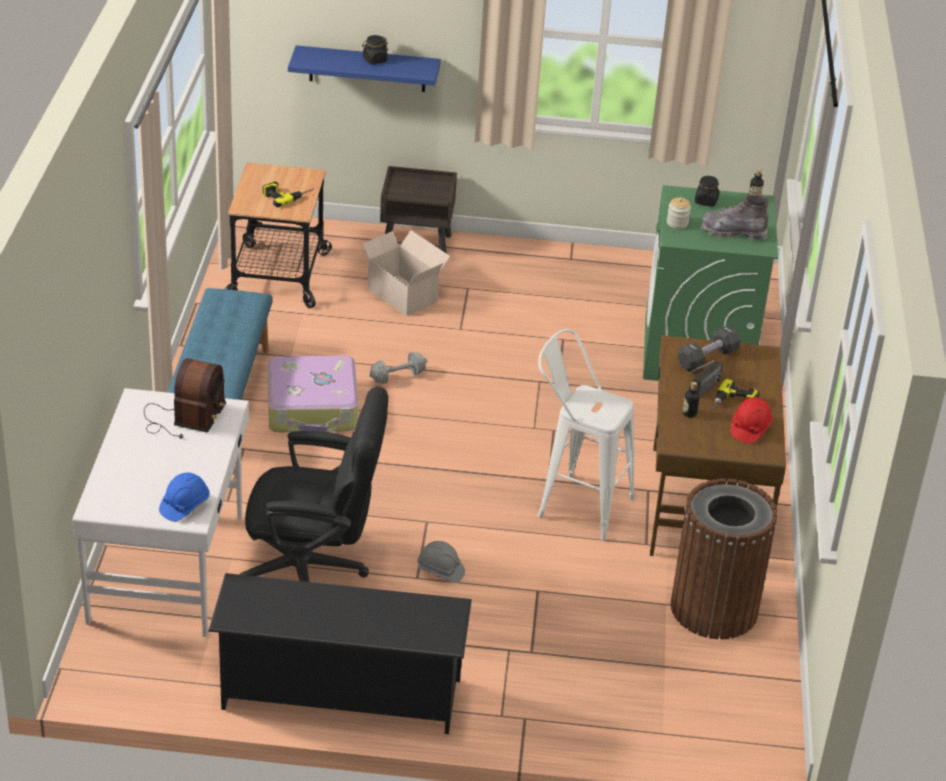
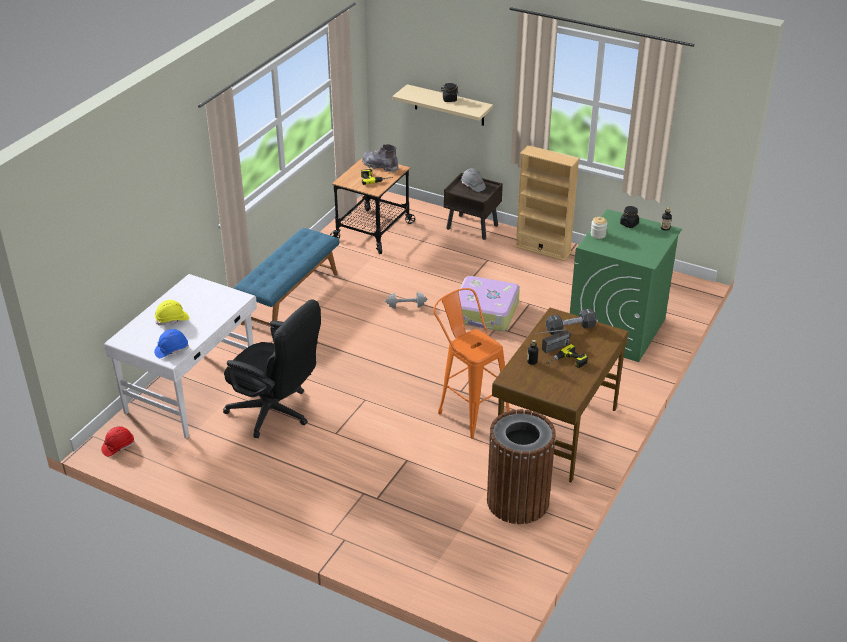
camera: 25 degrees right, 0 degrees up
radio [144,358,226,439] -> none
black shoe rack [209,573,472,734] -> none
suitcase [268,356,358,432] -> suitcase moved to [458,276,520,331]
blue shelf [288,45,441,92] -> beige shelf [392,84,493,126]
cardboard box [360,230,450,316] -> none
grey hard hat [417,541,465,583] -> grey hard hat moved to [461,168,486,192]
white stool [538,329,634,541] -> orange stool [433,288,510,438]
grey boot [700,195,769,240] -> grey boot moved to [362,144,399,173]
red hard hat [730,397,773,443] -> red hard hat moved to [101,426,134,457]
none -> yellow hard hat [155,300,189,326]
none -> beige bookcase [515,145,580,261]

